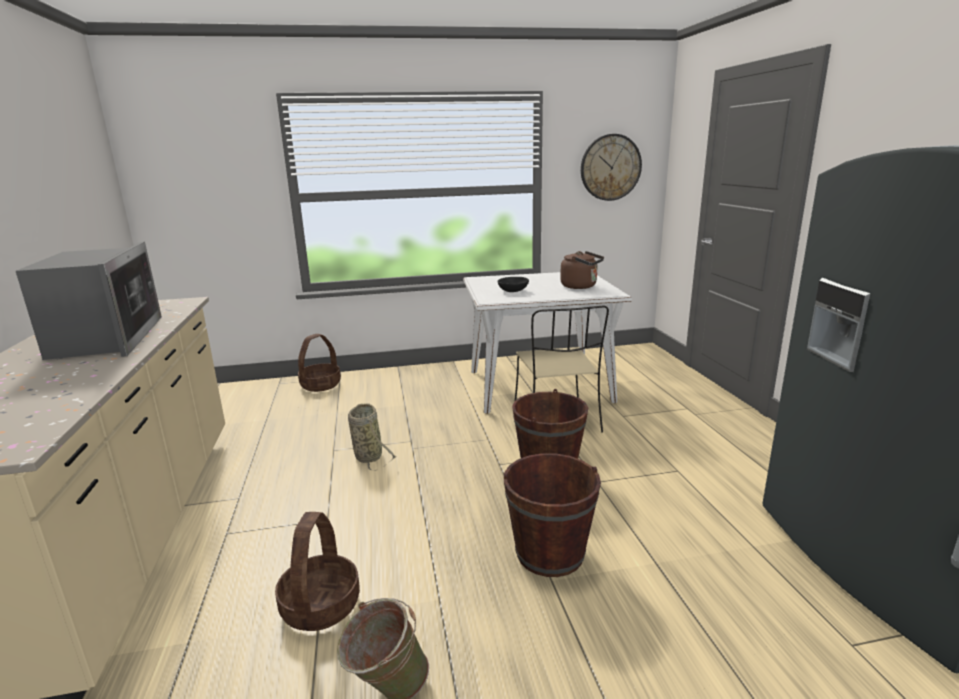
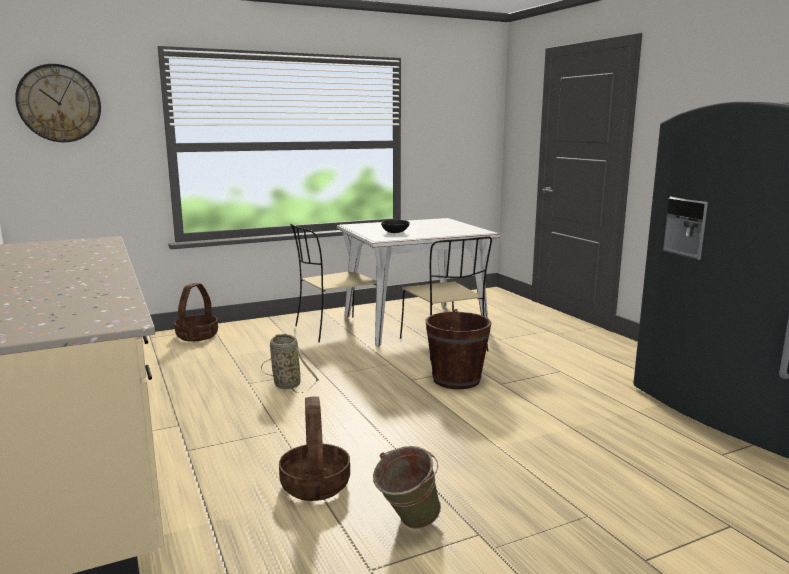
camera: 15 degrees left, 5 degrees down
microwave [16,242,162,360] -> none
brown bucket [504,453,601,577] -> none
brown kettle [560,251,604,289] -> none
wall clock [581,134,642,201] -> wall clock moved to [15,64,101,142]
none -> beige chair [290,224,376,343]

